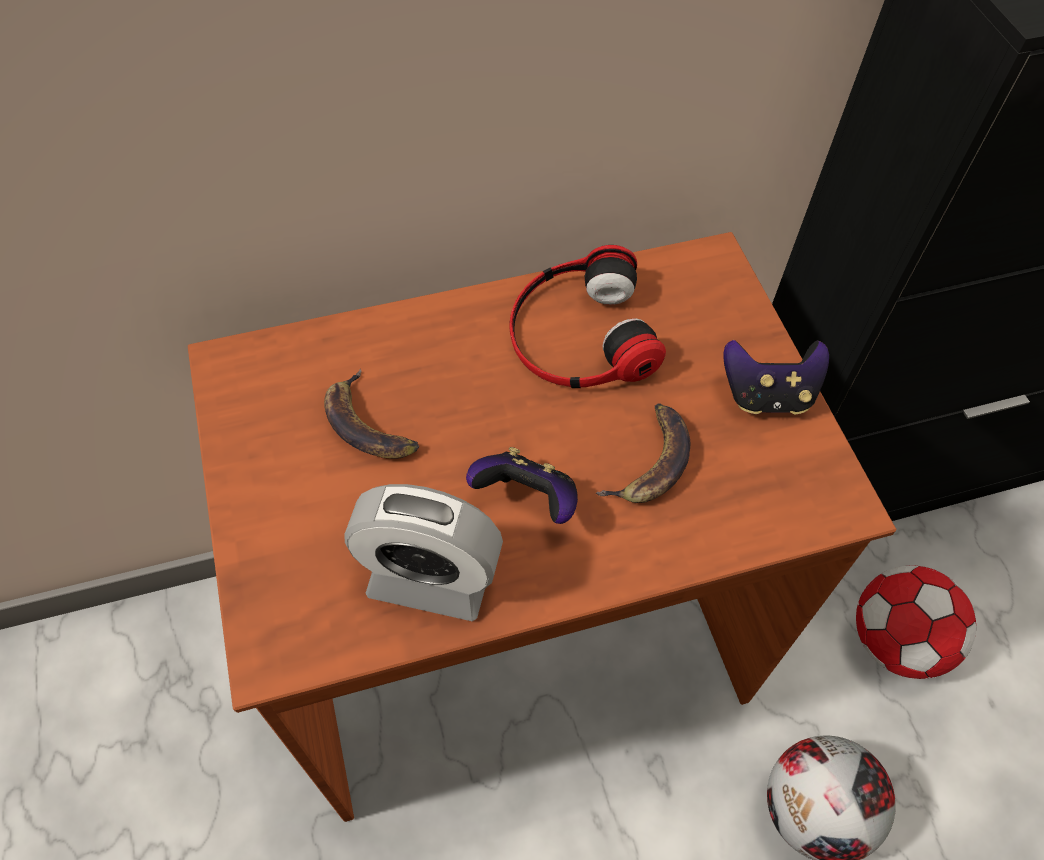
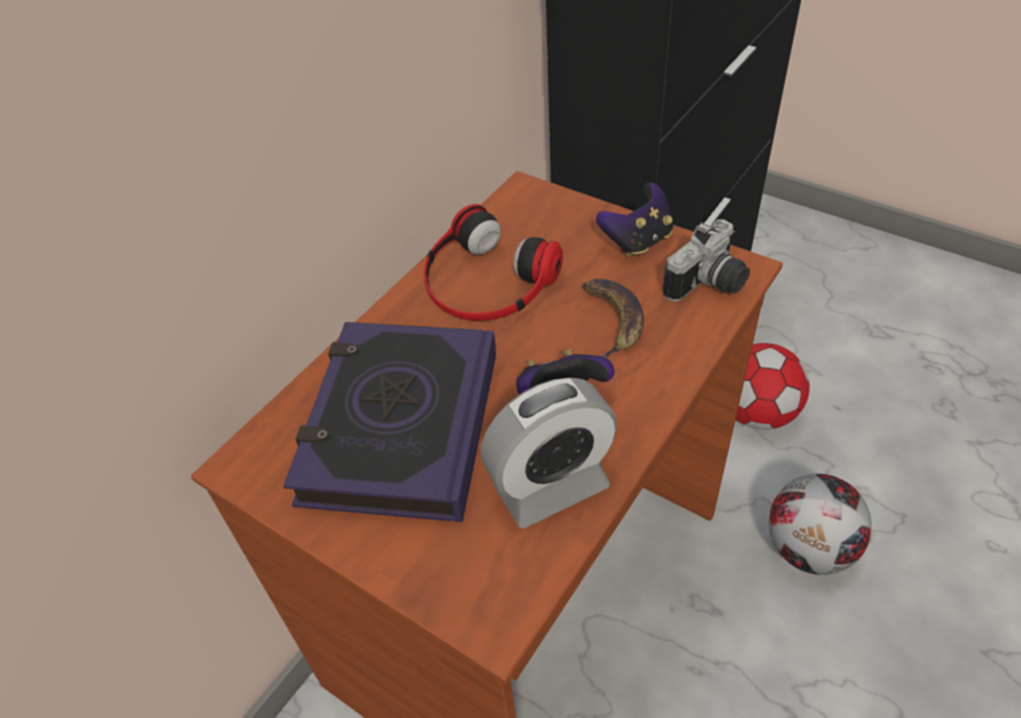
camera: 35 degrees left, 10 degrees down
banana [324,369,419,459] -> book [283,322,496,522]
none -> camera [663,219,750,302]

